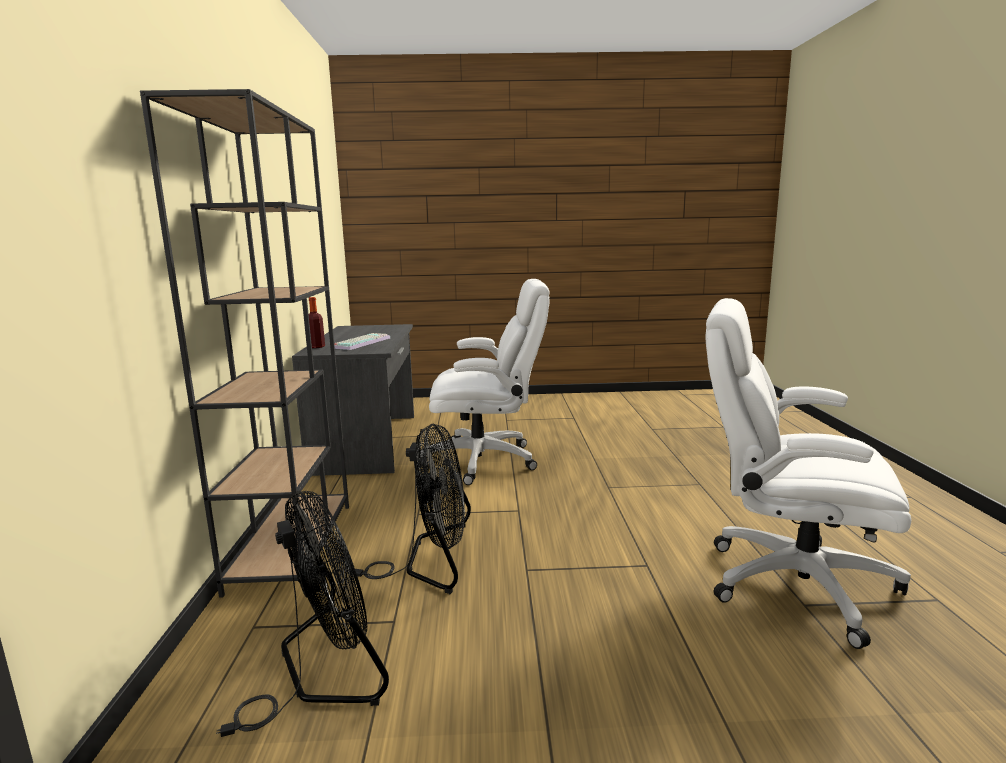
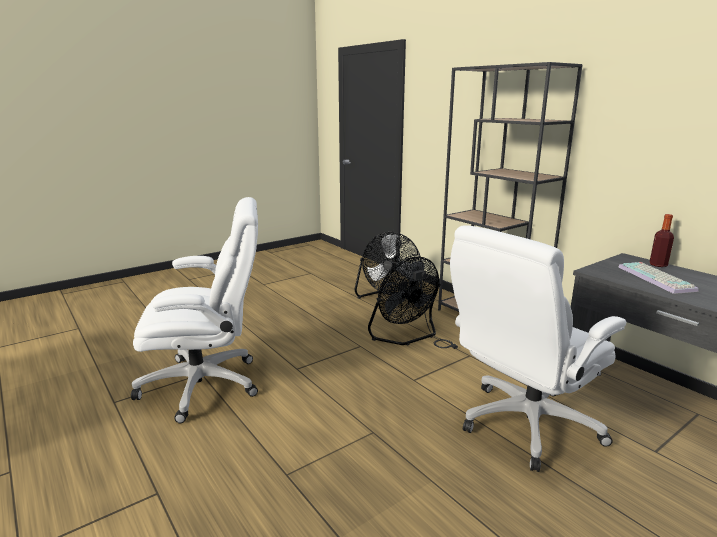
camera: 145 degrees right, 5 degrees up
black fan [353,424,471,594] -> black fan turned 90 degrees clockwise [368,257,458,349]

